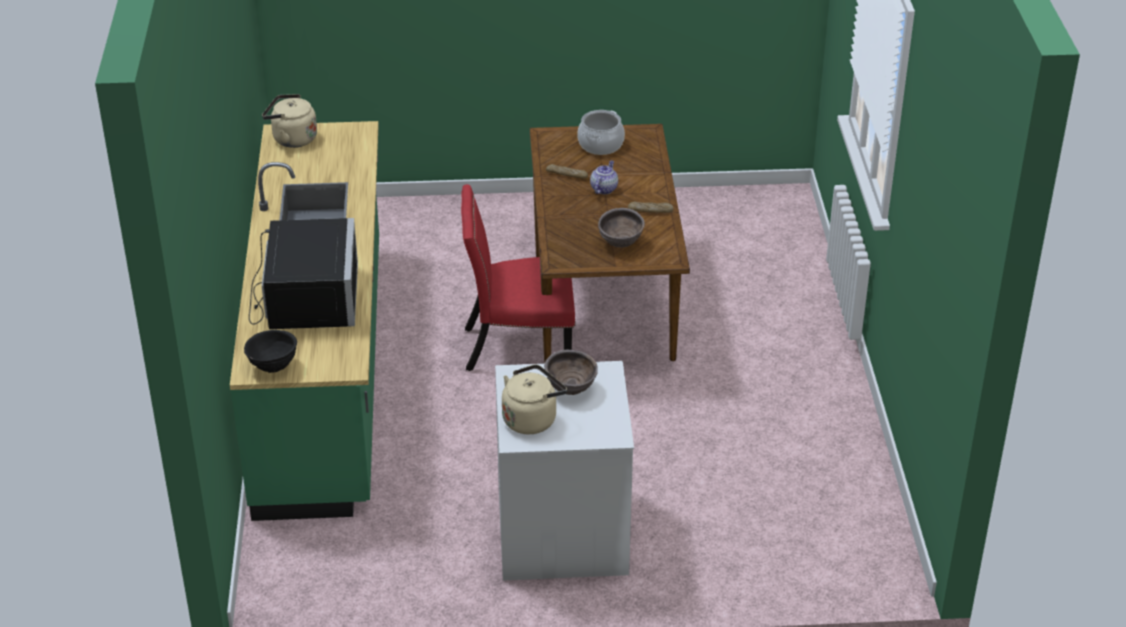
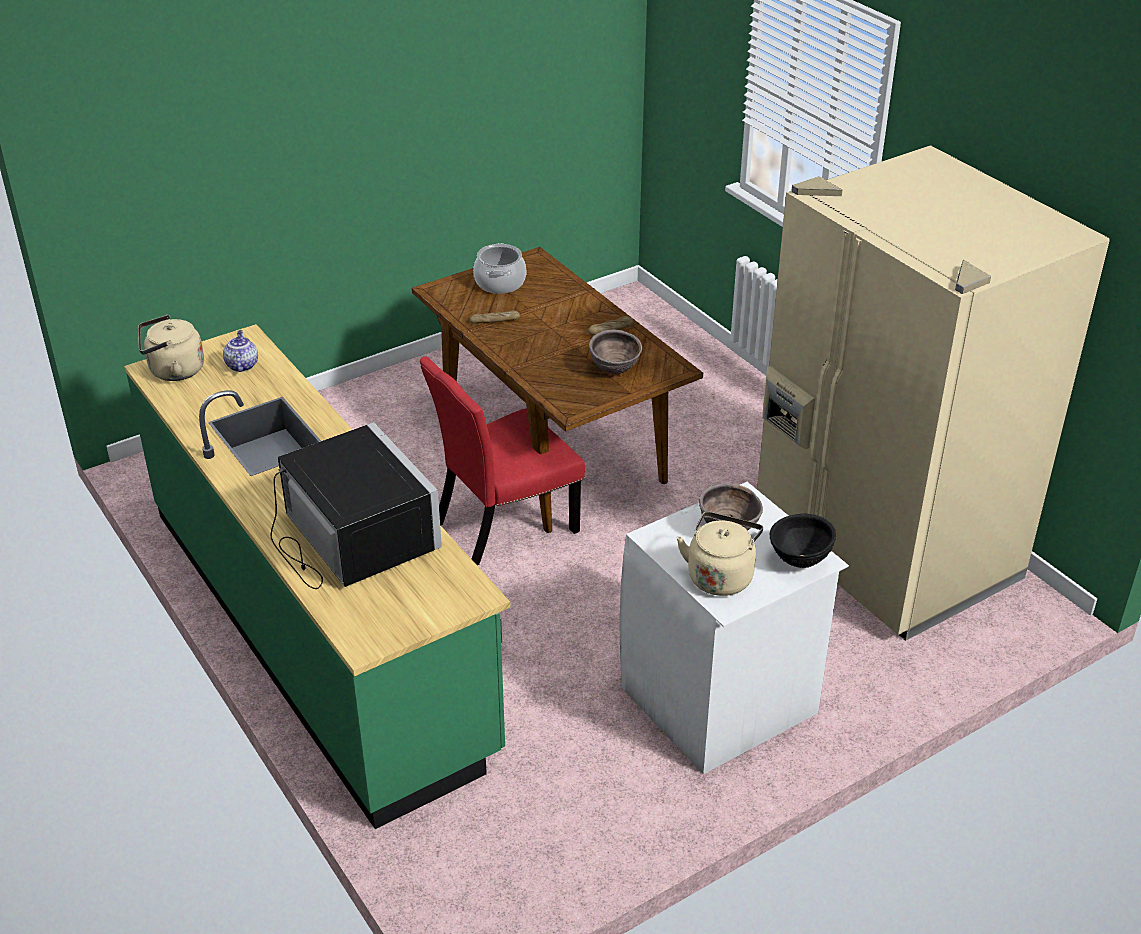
camera: 30 degrees left, 0 degrees up
black bowl [244,330,297,373] -> black bowl moved to [770,513,836,568]
teapot [590,160,618,194] -> teapot moved to [223,330,258,372]
none -> beige fridge [757,146,1110,641]

